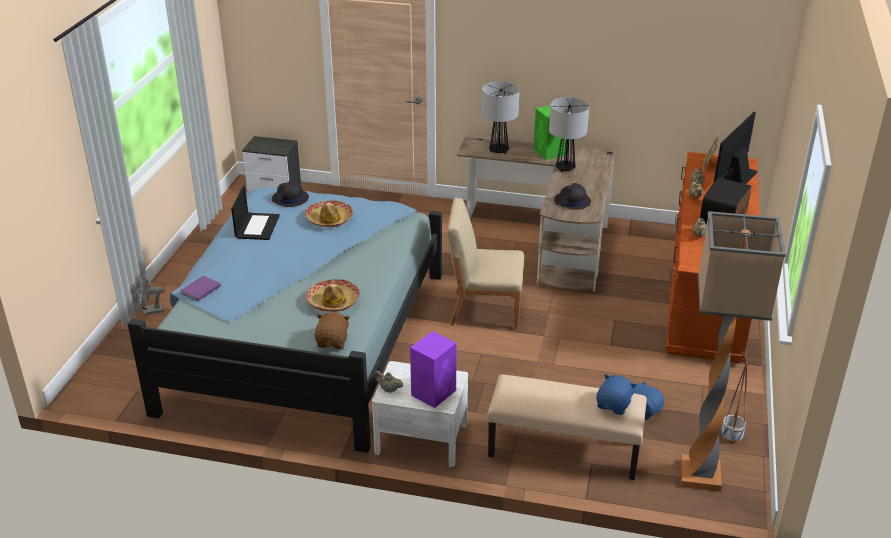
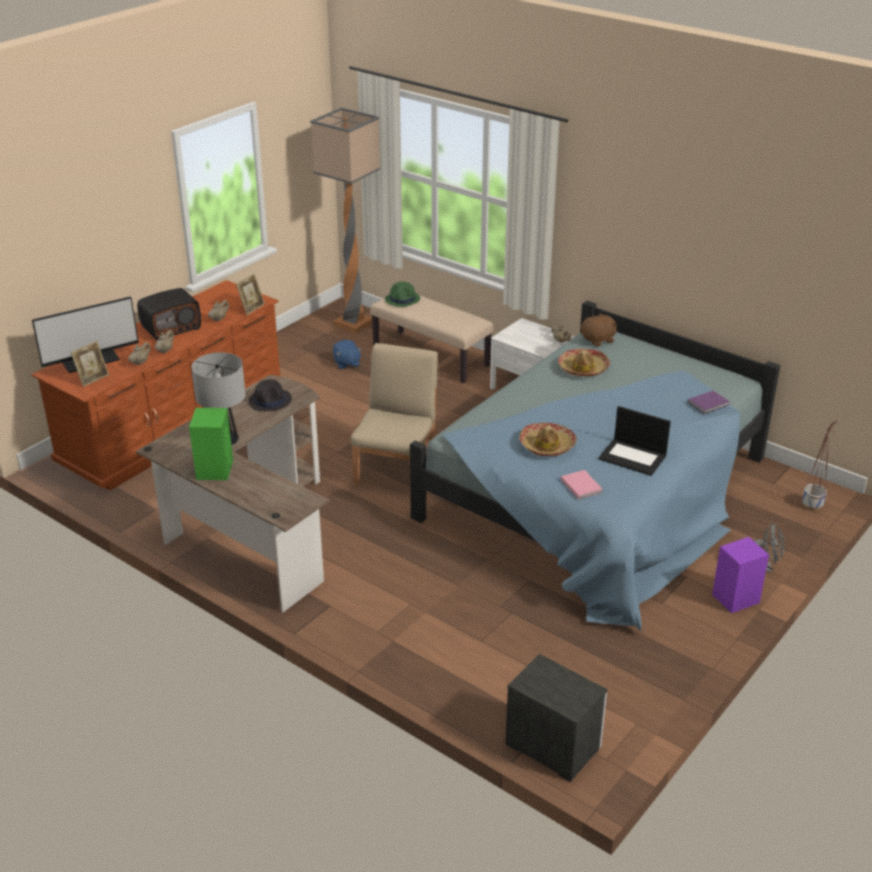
camera: 155 degrees left, 0 degrees up
laptop [231,185,280,240] -> laptop turned 90 degrees counterclockwise [598,406,671,476]
black hat [272,181,309,207] -> pink book [561,470,602,499]
brown plush toy [314,312,350,349] -> brown plush toy turned 150 degrees counterclockwise [581,313,617,347]
purple speaker [410,331,457,408] -> purple speaker moved to [712,537,769,613]
beige chair [447,198,524,330] -> beige chair turned 105 degrees counterclockwise [351,343,438,487]
table lamp [482,81,520,154] -> none
blue plush toy [596,374,637,415] -> green hat [385,282,420,307]
planter [721,348,748,443] -> planter moved to [802,421,838,511]
none -> picture frame [236,273,265,315]

